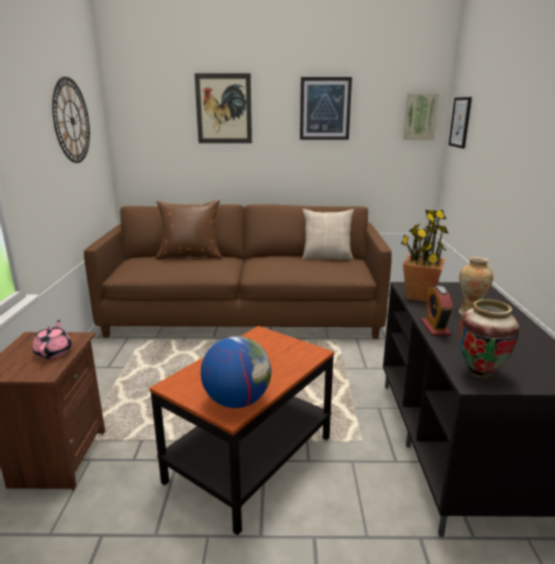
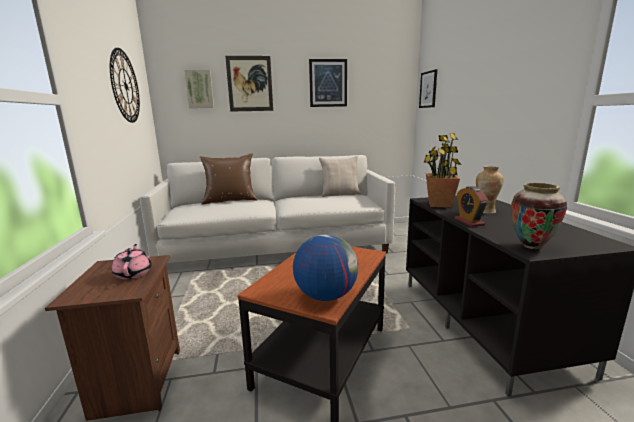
camera: 10 degrees left, 5 degrees down
brown sofa [84,204,392,339] -> white sofa [140,155,395,263]
picture [403,93,439,140] -> picture moved to [184,70,214,108]

